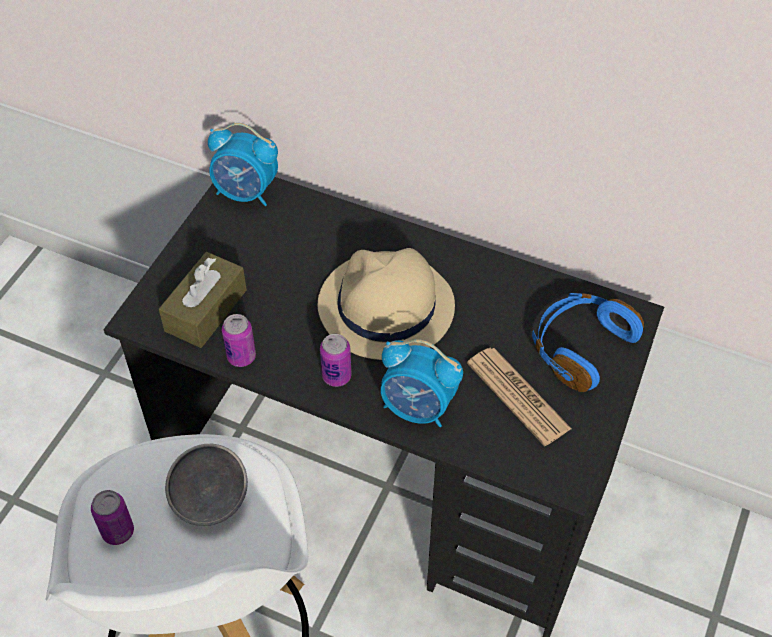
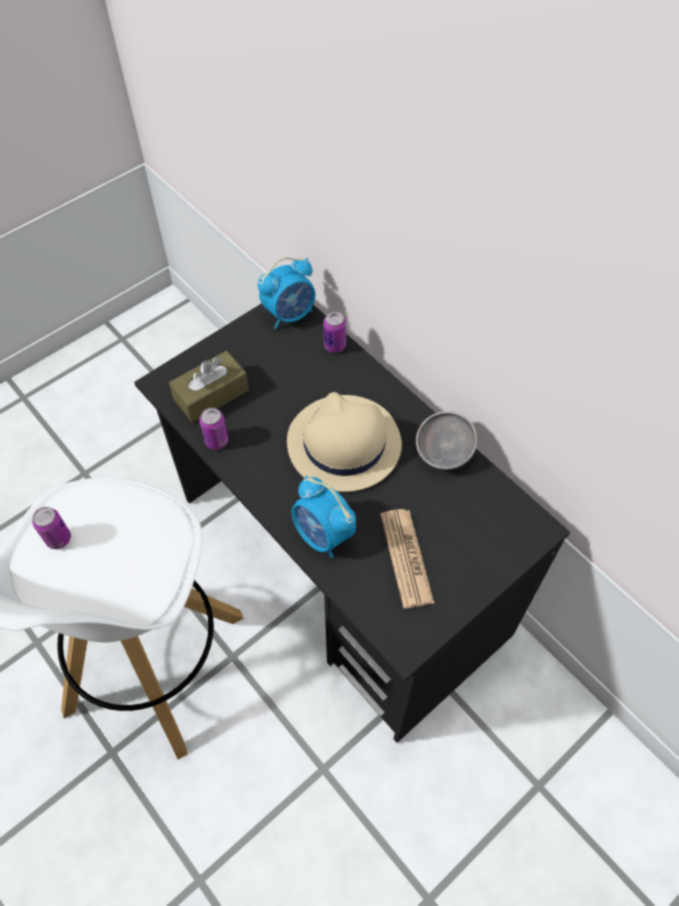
camera: 25 degrees right, 5 degrees up
grey bowl [165,444,248,526] -> grey bowl moved to [416,411,478,470]
alarm clock [208,123,278,206] -> alarm clock turned 75 degrees counterclockwise [258,257,316,329]
can [320,334,351,387] -> can moved to [323,311,346,353]
blue headphones [532,293,644,392] -> none

